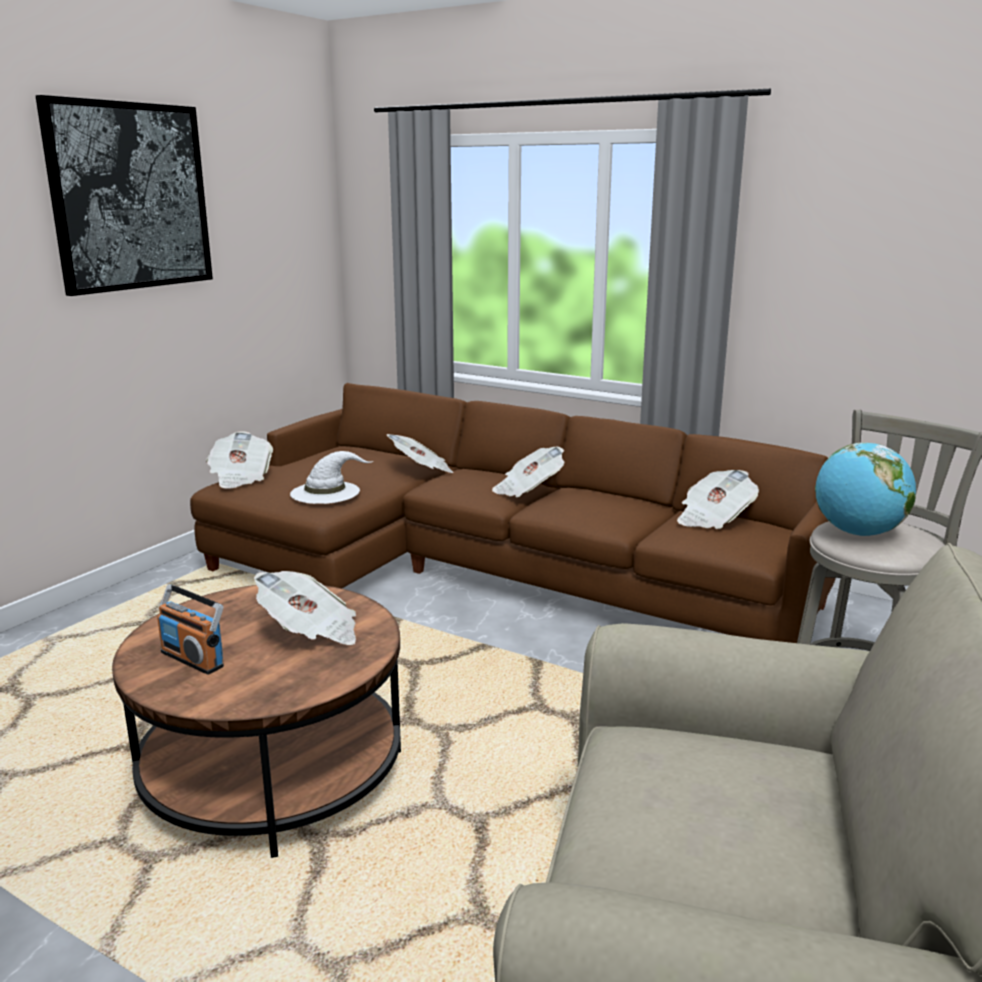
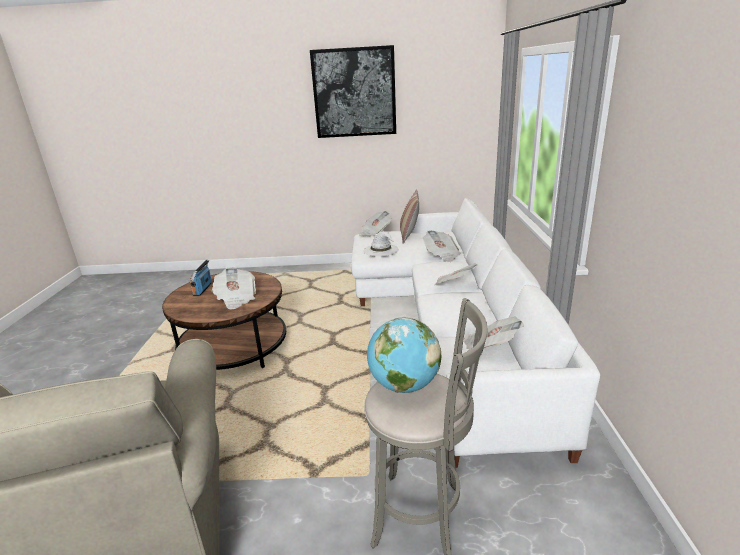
camera: 60 degrees right, 5 degrees up
brown sofa [190,383,836,643] -> white sofa [351,198,600,468]
none -> pillow [400,189,419,244]

